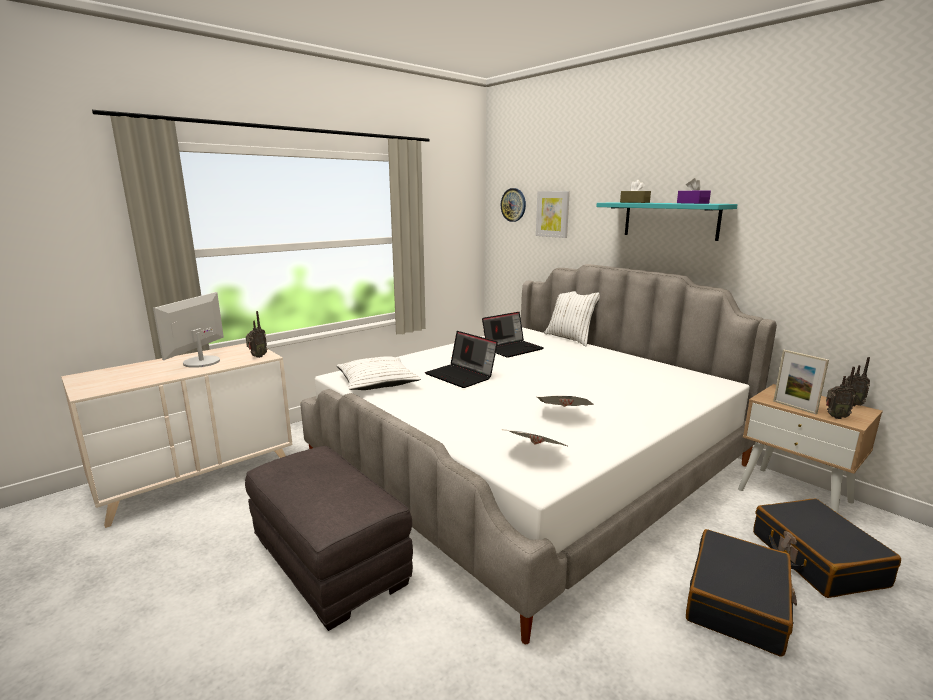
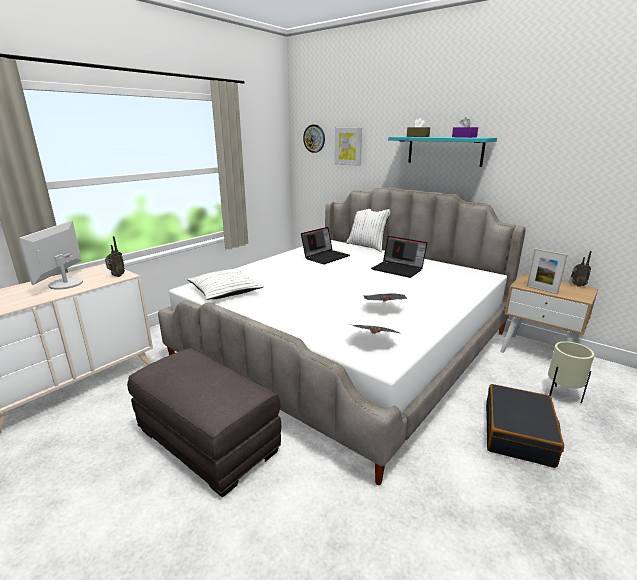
camera: 10 degrees left, 5 degrees up
laptop [425,331,498,388] -> laptop moved to [371,236,427,278]
black suitcase [753,498,901,598] -> beige planter [548,341,594,403]
radio [826,367,856,419] -> none

